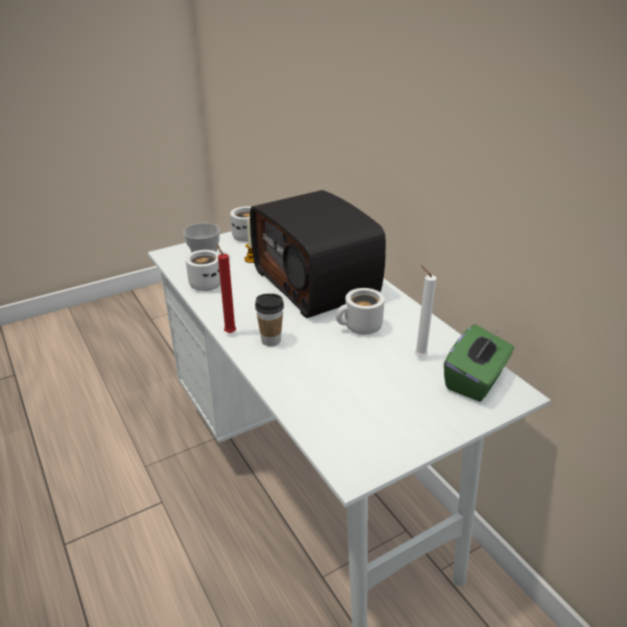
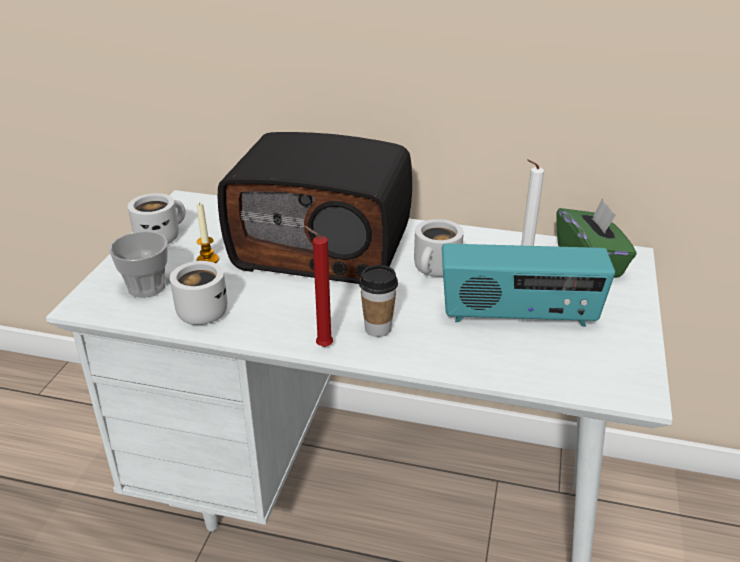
camera: 45 degrees left, 0 degrees up
none -> radio [442,244,615,326]

